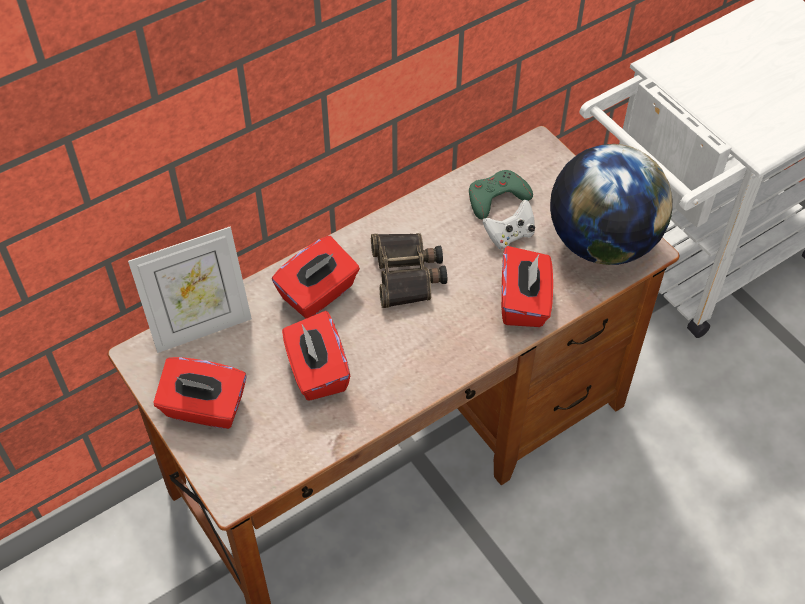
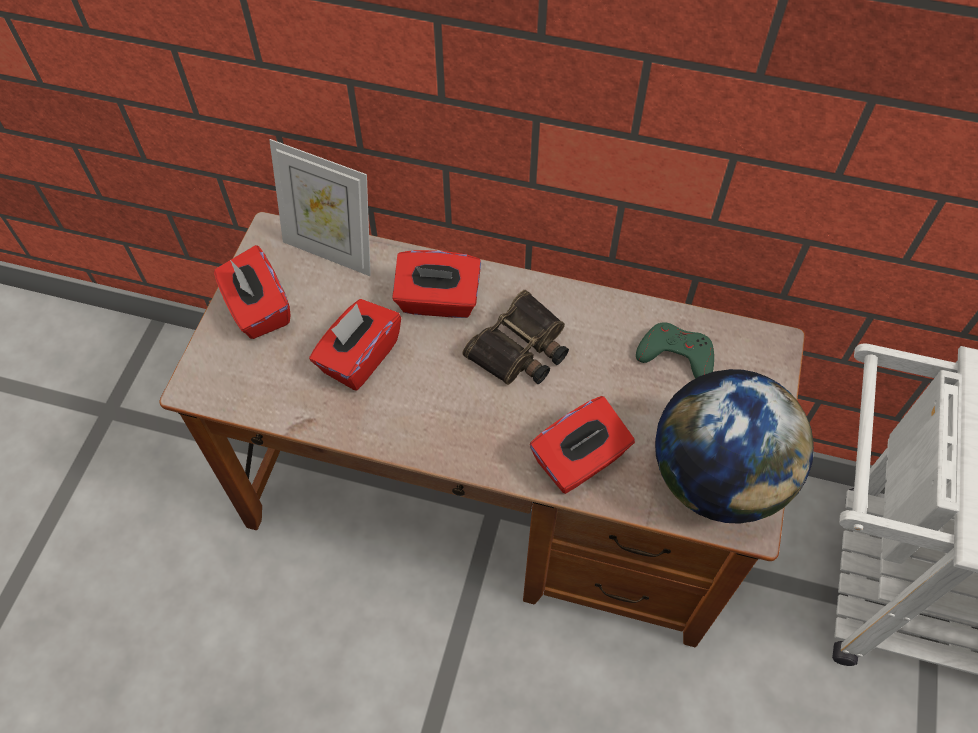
camera: 50 degrees right, 5 degrees up
white game controller [483,200,535,249] -> none

